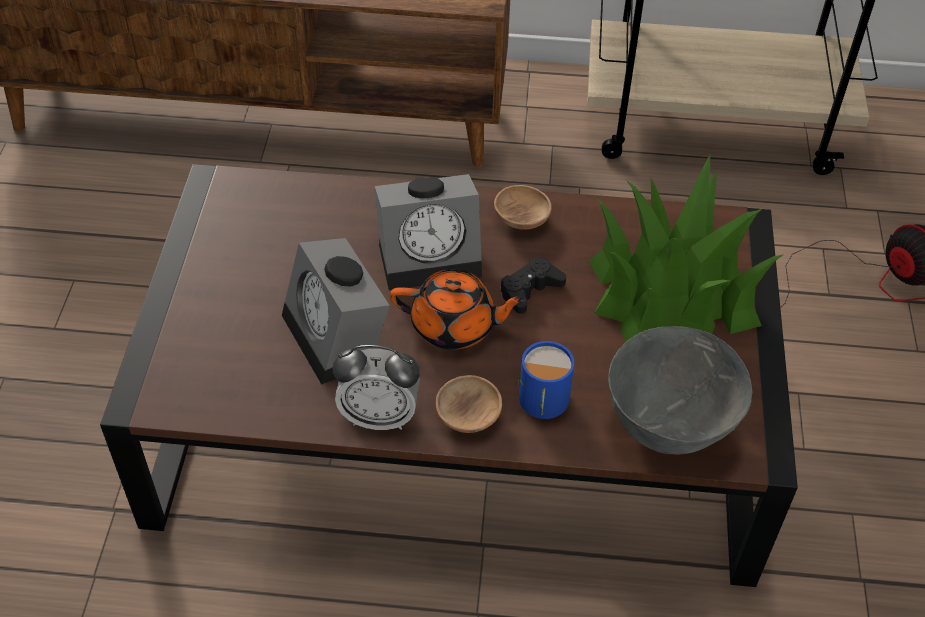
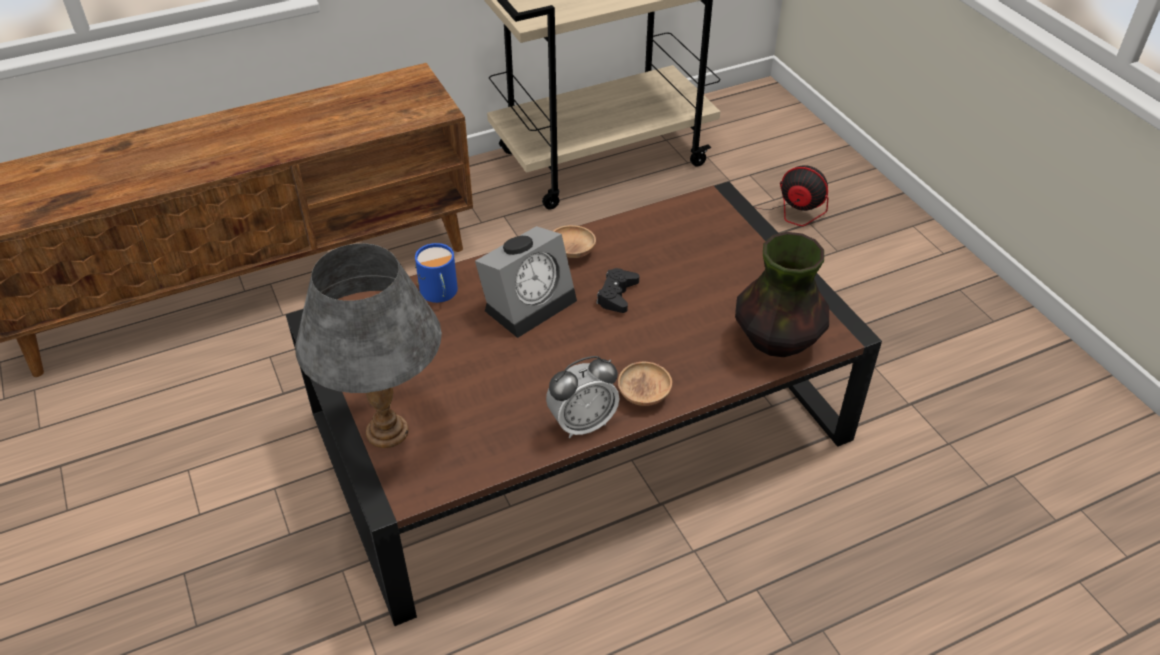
camera: 30 degrees left, 5 degrees down
alarm clock [282,238,390,385] -> none
orange teapot [390,269,527,350] -> none
blue mug [518,341,574,419] -> blue mug moved to [415,243,458,303]
potted plant [589,155,783,342] -> none
grey bowl [608,326,752,454] -> vase [735,232,829,357]
none -> grey table lamp [295,243,442,448]

